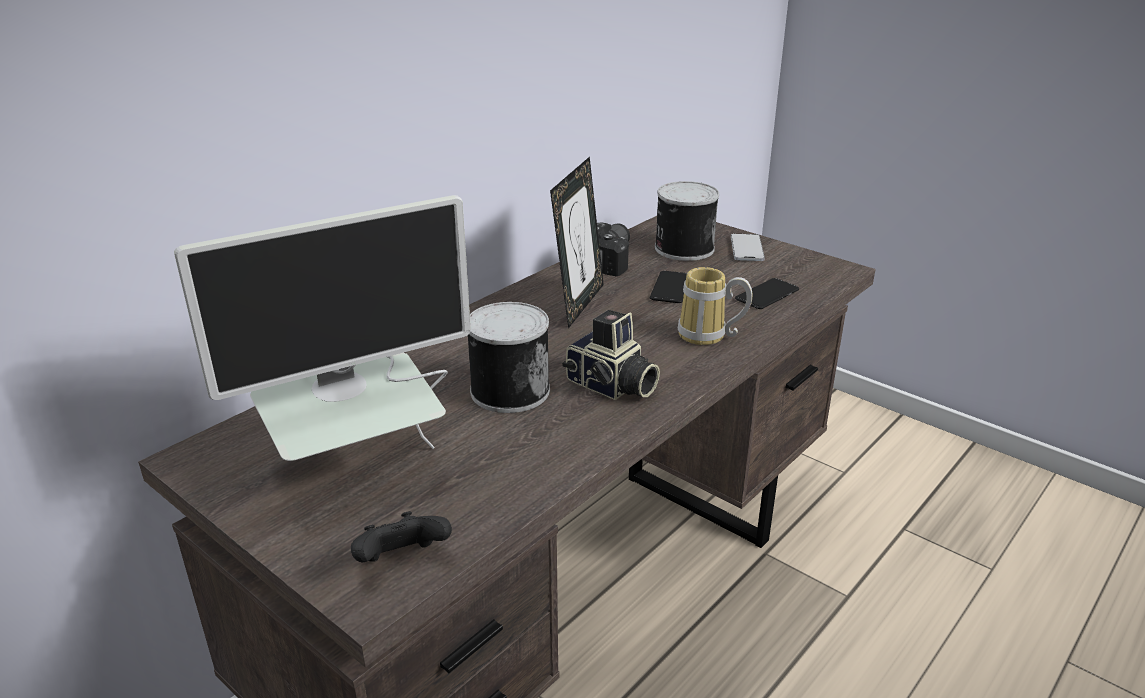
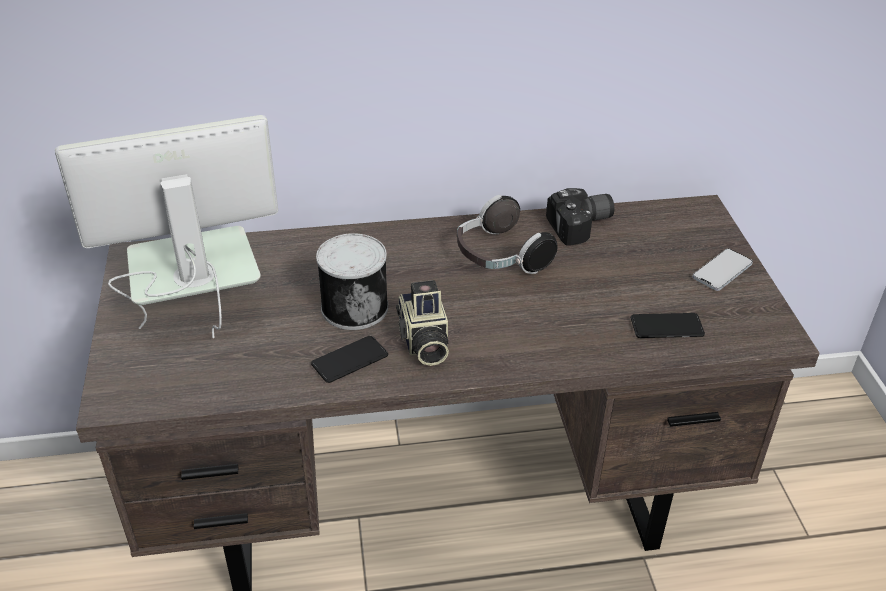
camera: 40 degrees right, 10 degrees up
monitor [174,195,471,461] -> monitor turned 150 degrees clockwise [55,115,278,338]
black game controller [351,511,452,562] -> none
picture frame [550,157,604,328] -> headphones [457,195,558,274]
phone [650,271,687,303] -> phone moved to [311,336,388,383]
can [655,181,719,261] -> none
mug [678,267,752,345] -> none

